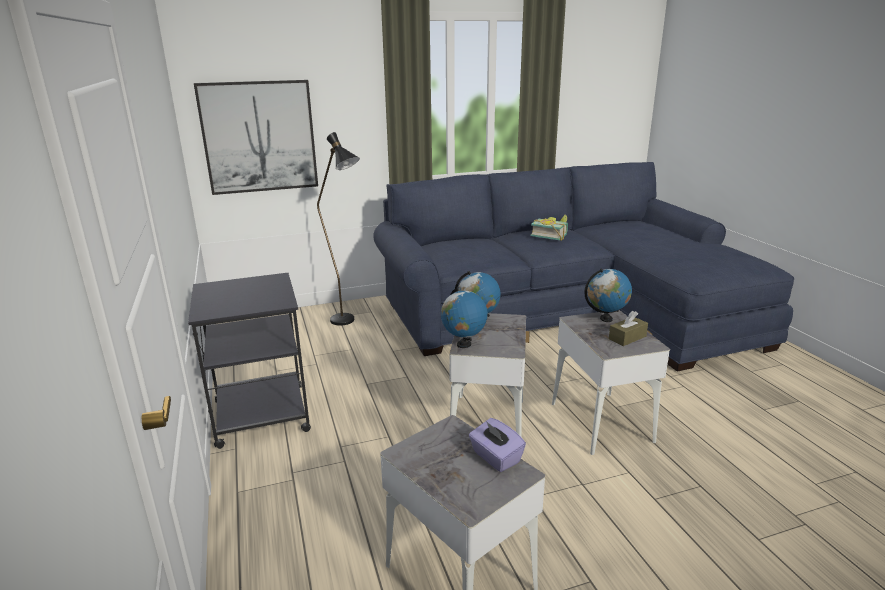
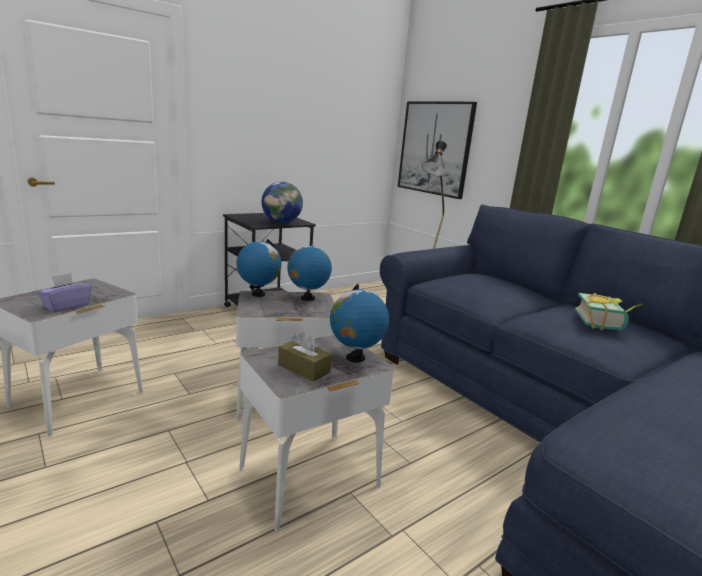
camera: 70 degrees right, 5 degrees down
none -> globe [262,182,303,223]

